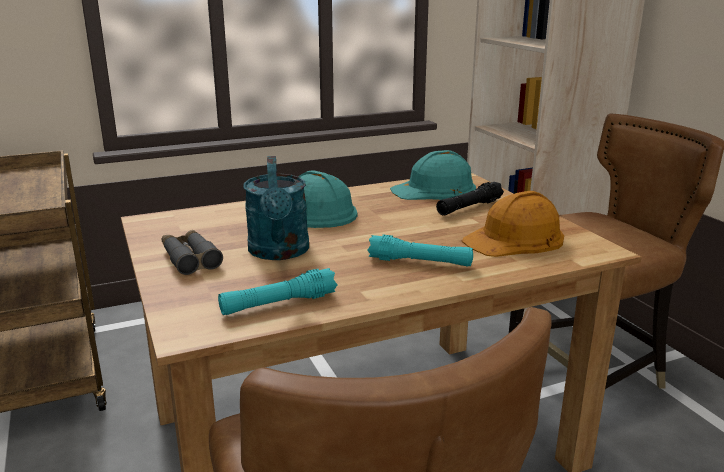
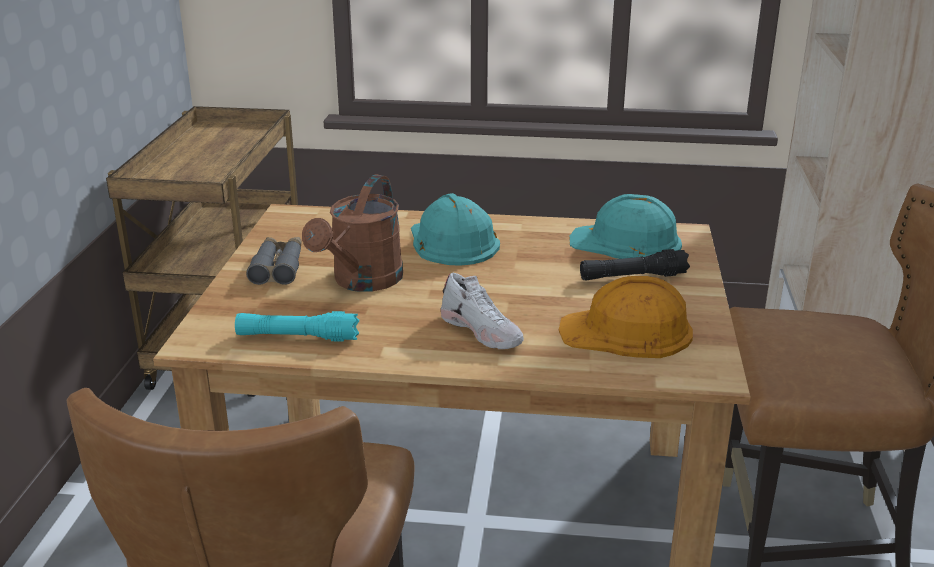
camera: 30 degrees right, 5 degrees up
turquoise watering can [243,156,309,260] -> brown watering can [302,174,403,292]
turquoise flashlight [368,235,473,267] -> white shoe [441,273,524,349]

